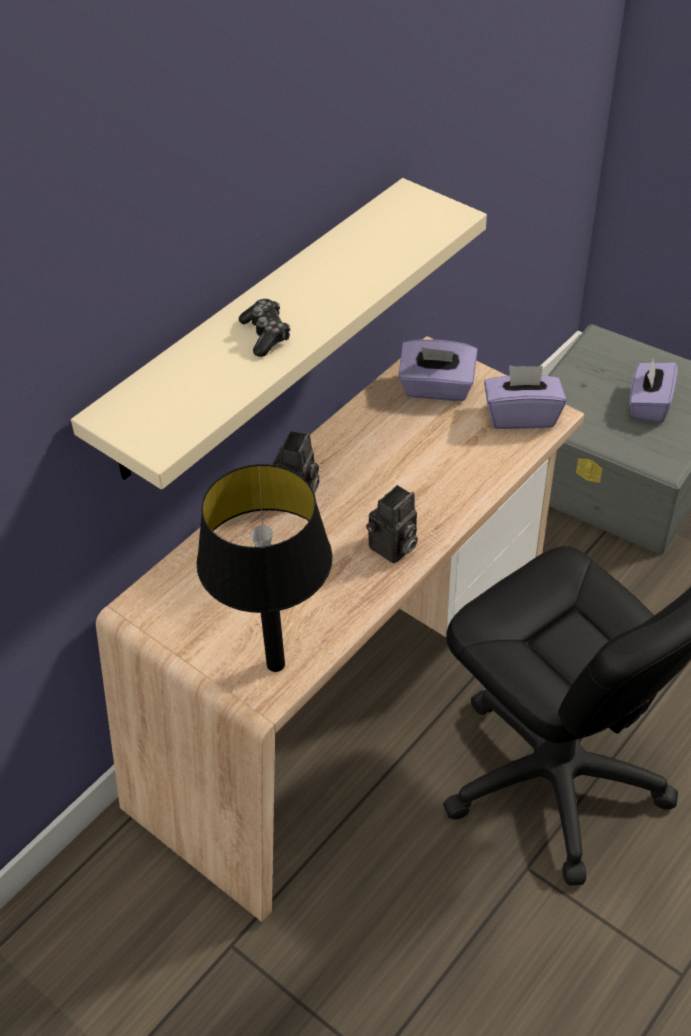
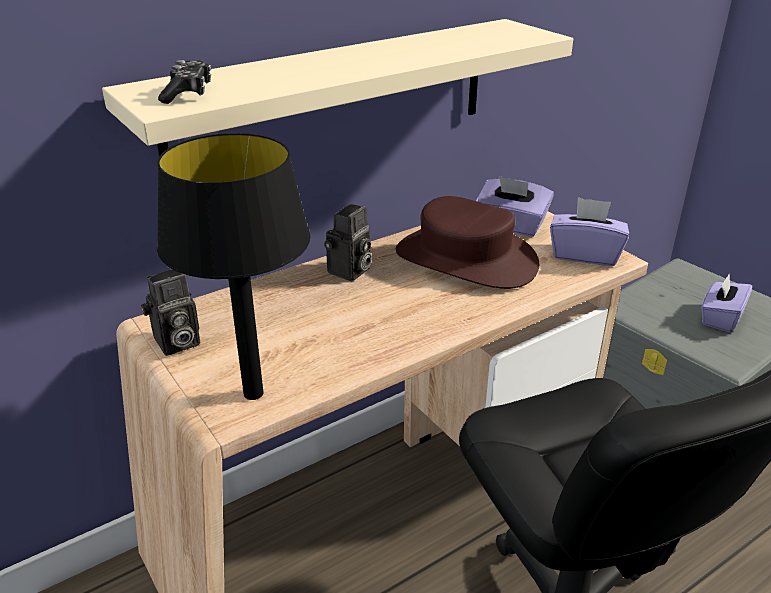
camera: 15 degrees right, 15 degrees down
game controller [239,299,290,357] -> game controller moved to [158,60,211,104]
camera [366,485,418,563] -> camera moved to [141,269,200,356]
none -> brown hat [396,196,539,289]

